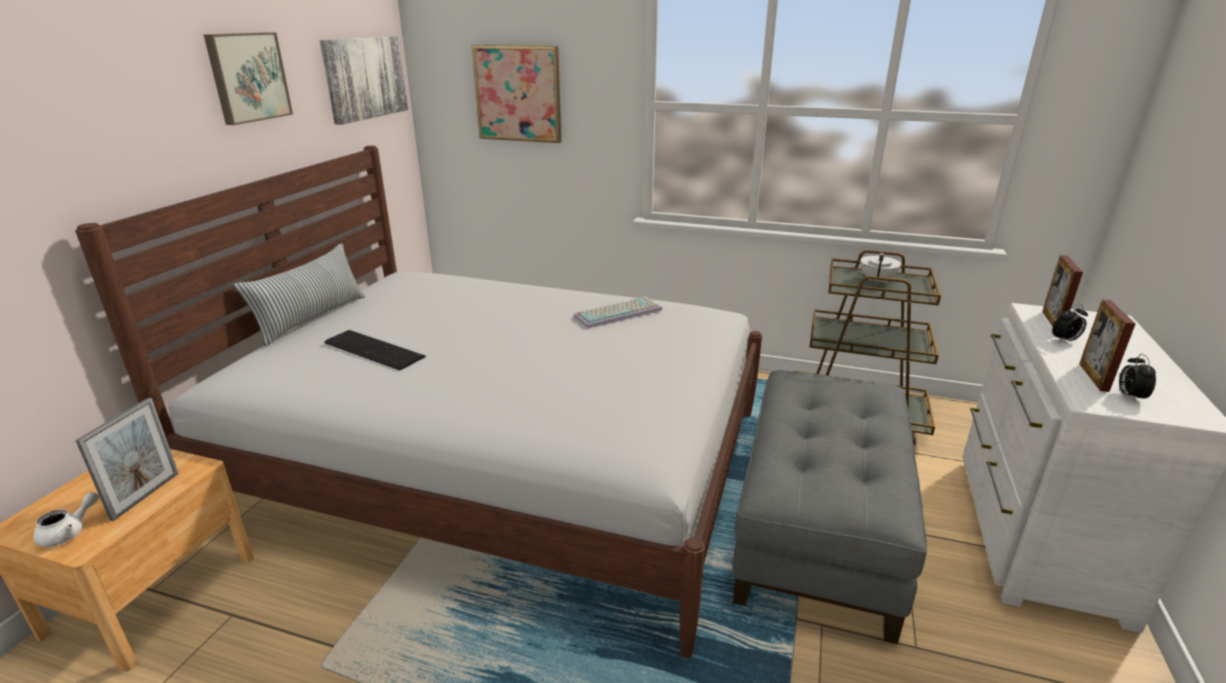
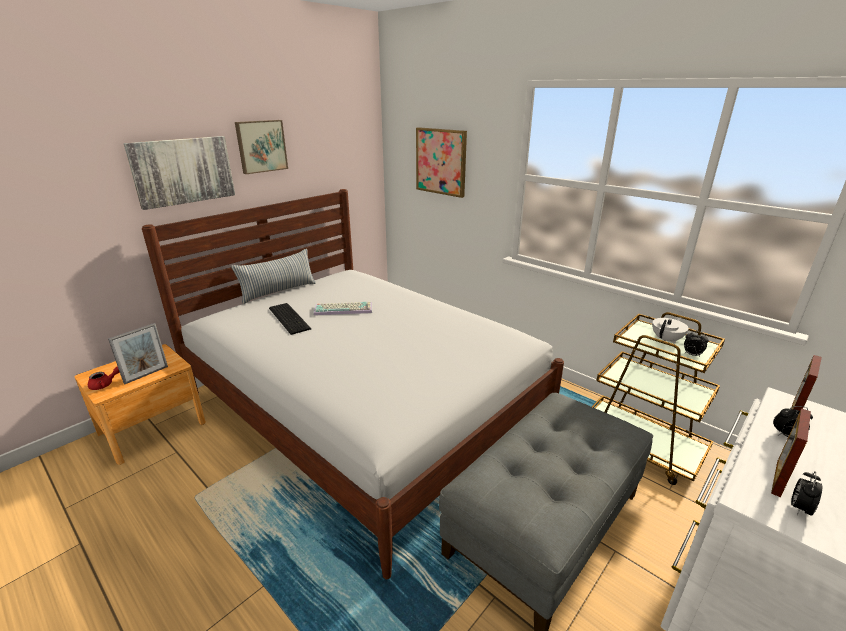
camera: 25 degrees right, 0 degrees up
white teapot [33,492,99,547] -> red teapot [88,367,119,390]
picture [320,36,408,125] -> picture moved to [124,136,235,210]
keyboard [574,296,662,328] -> keyboard moved to [313,302,372,315]
none -> alarm clock [684,331,709,357]

